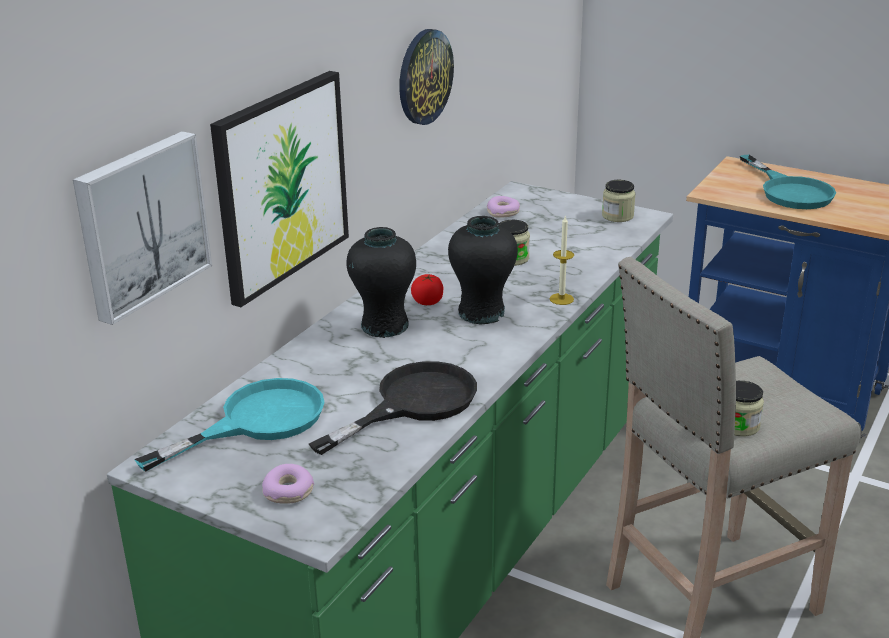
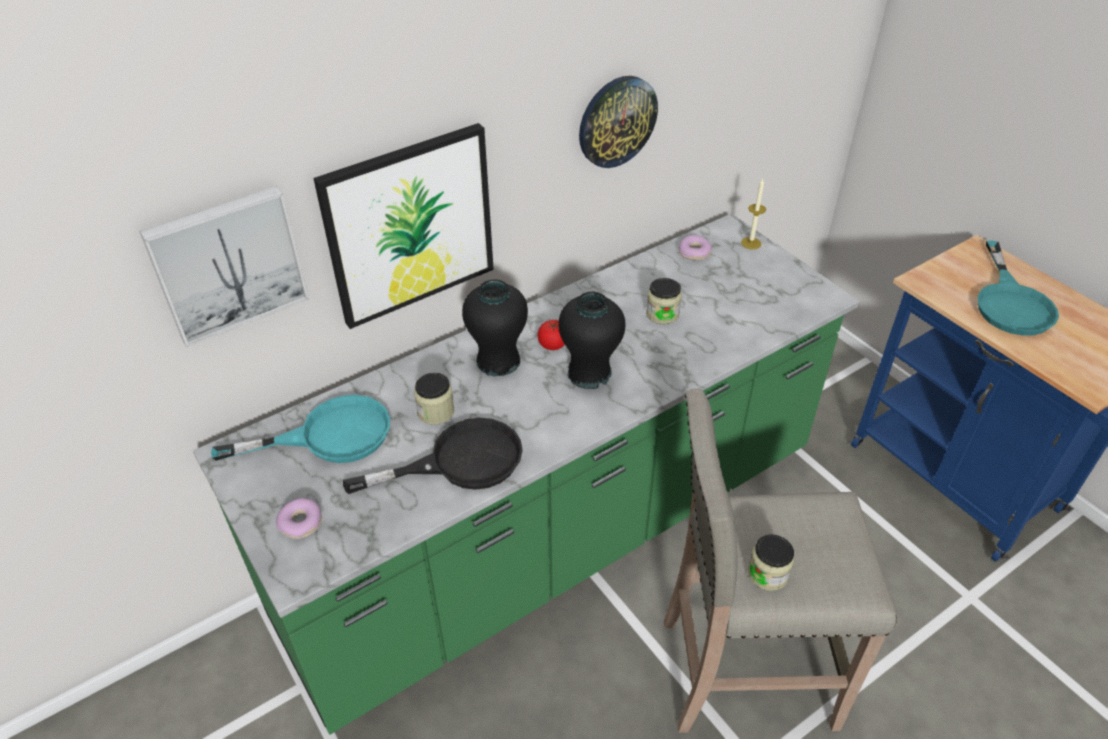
camera: 25 degrees right, 15 degrees up
candle [550,216,574,305] -> candle moved to [741,179,766,249]
jar [602,180,636,222] -> jar moved to [414,373,454,425]

